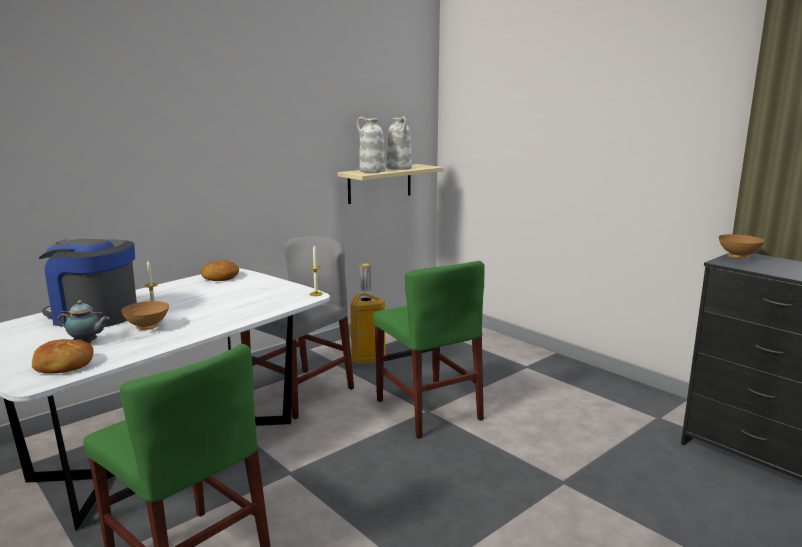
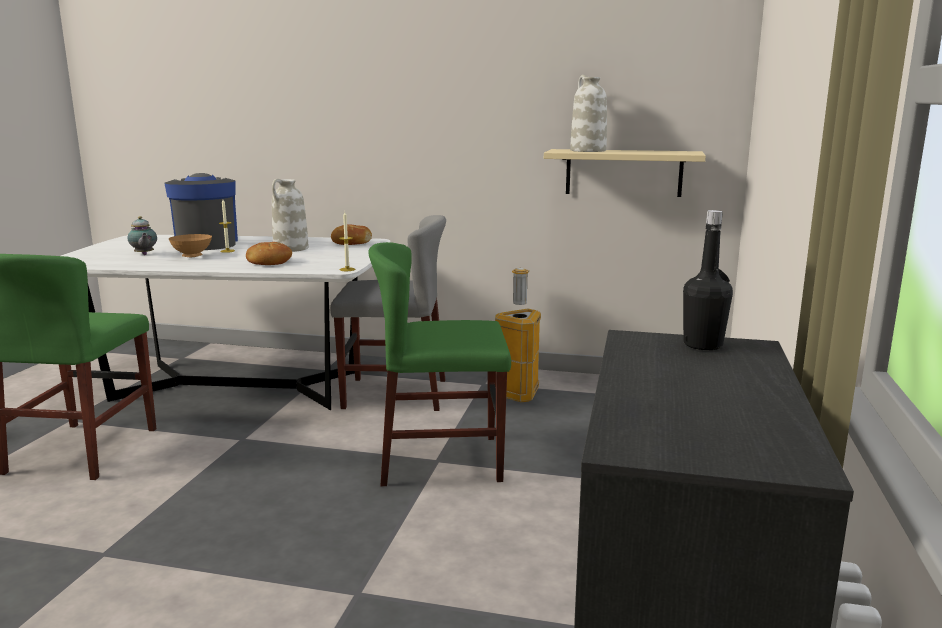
camera: 55 degrees right, 0 degrees up
bread [32,339,93,374] -> bread moved to [246,242,292,265]
green chair [373,261,485,439] -> green chair turned 60 degrees clockwise [368,242,511,486]
white vase [387,116,412,170] -> white vase moved to [272,179,309,252]
brown bowl [719,234,765,259] -> black bottle [683,210,733,350]

